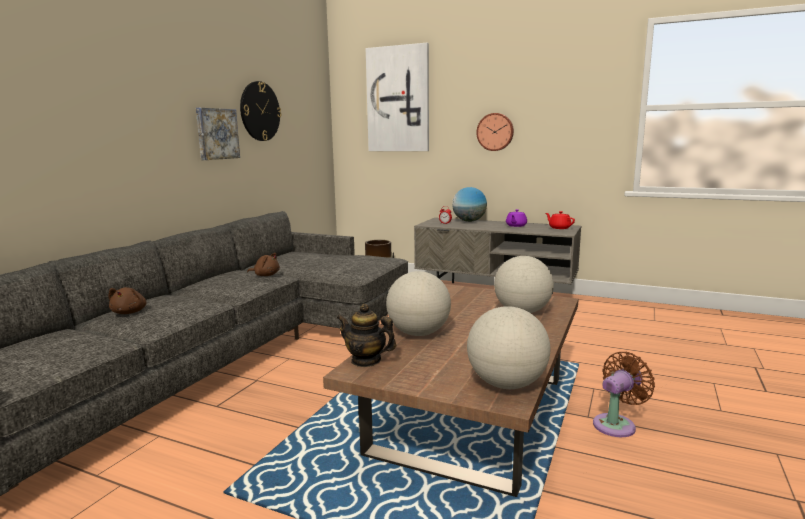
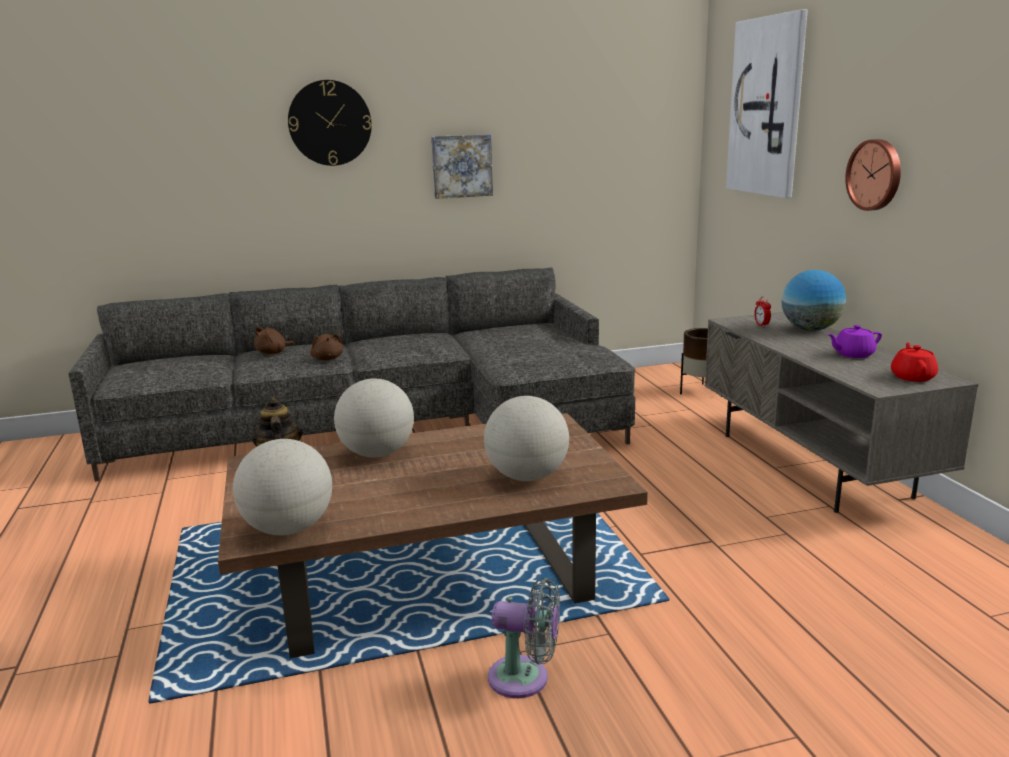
camera: 50 degrees right, 5 degrees up
wall clock [240,81,281,141] -> wall clock moved to [288,80,372,166]
brown plush toy [247,253,280,276] -> brown plush toy moved to [310,333,343,360]
brown fan [593,352,655,437] -> grey fan [488,578,560,698]

